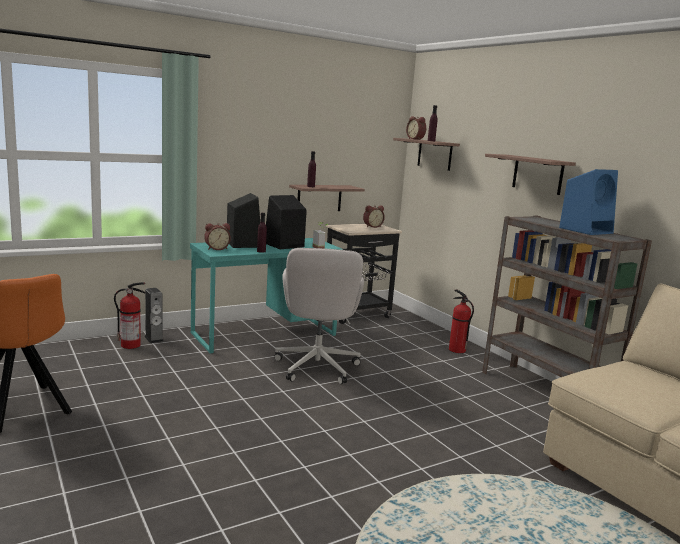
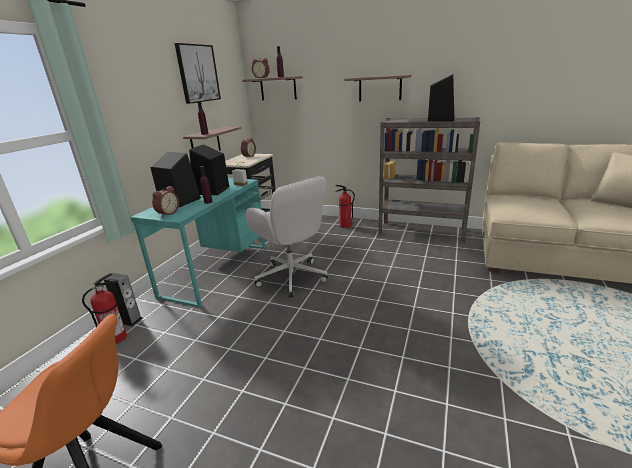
camera: 35 degrees left, 10 degrees up
blue speaker [559,169,618,235] -> black speaker [428,74,454,122]
none -> picture [175,43,221,104]

